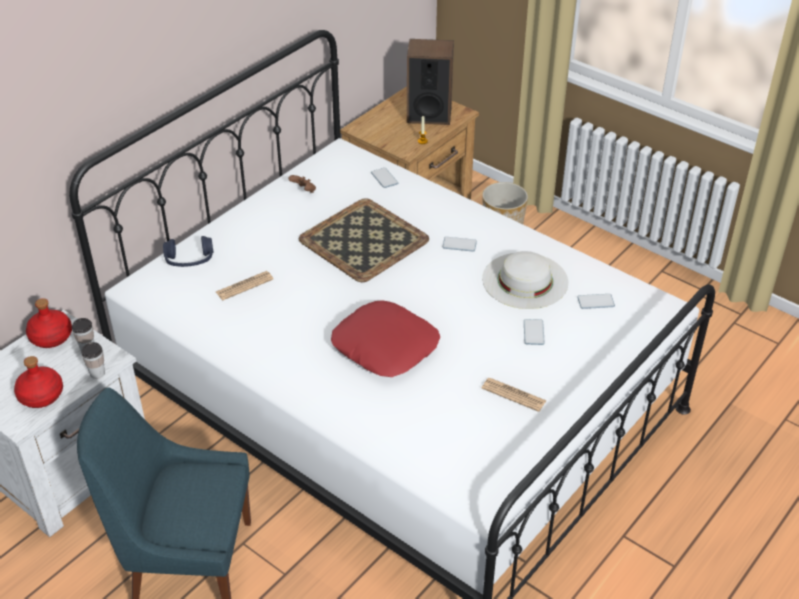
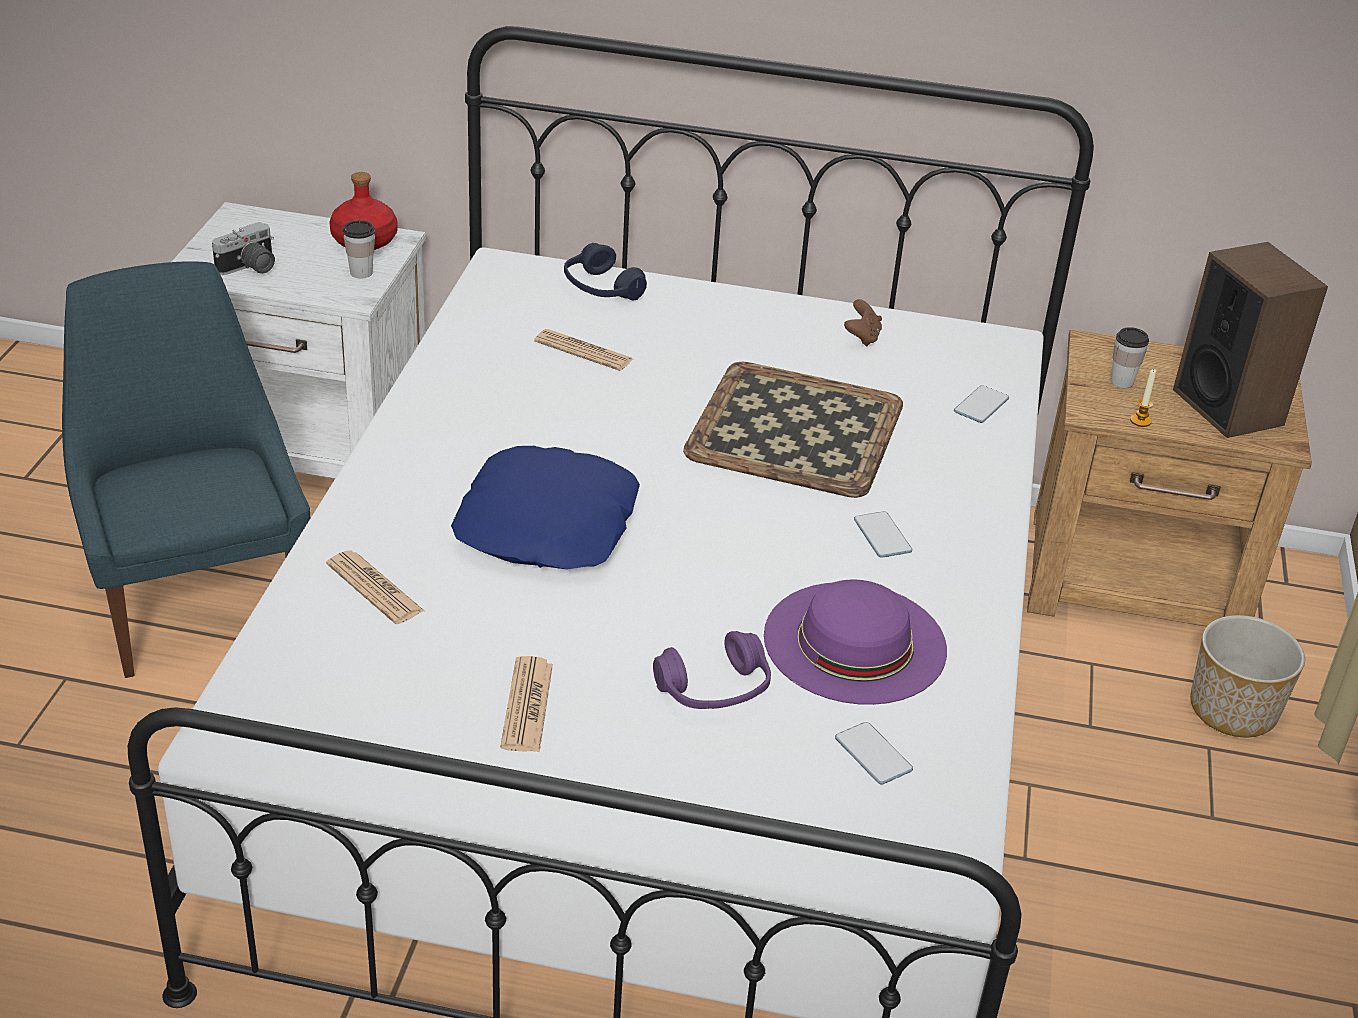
camera: 60 degrees right, 5 degrees down
red bottle [14,356,63,408] -> camera [212,222,275,275]
cup [81,342,105,379] -> cup moved to [1110,327,1149,388]
red pillow [331,300,440,377] -> blue pillow [451,446,640,569]
white hat [482,251,568,309] -> purple hat [764,580,947,705]
phone [524,319,545,345] -> purple headphones [653,631,771,709]
none -> newspaper [326,551,424,624]

